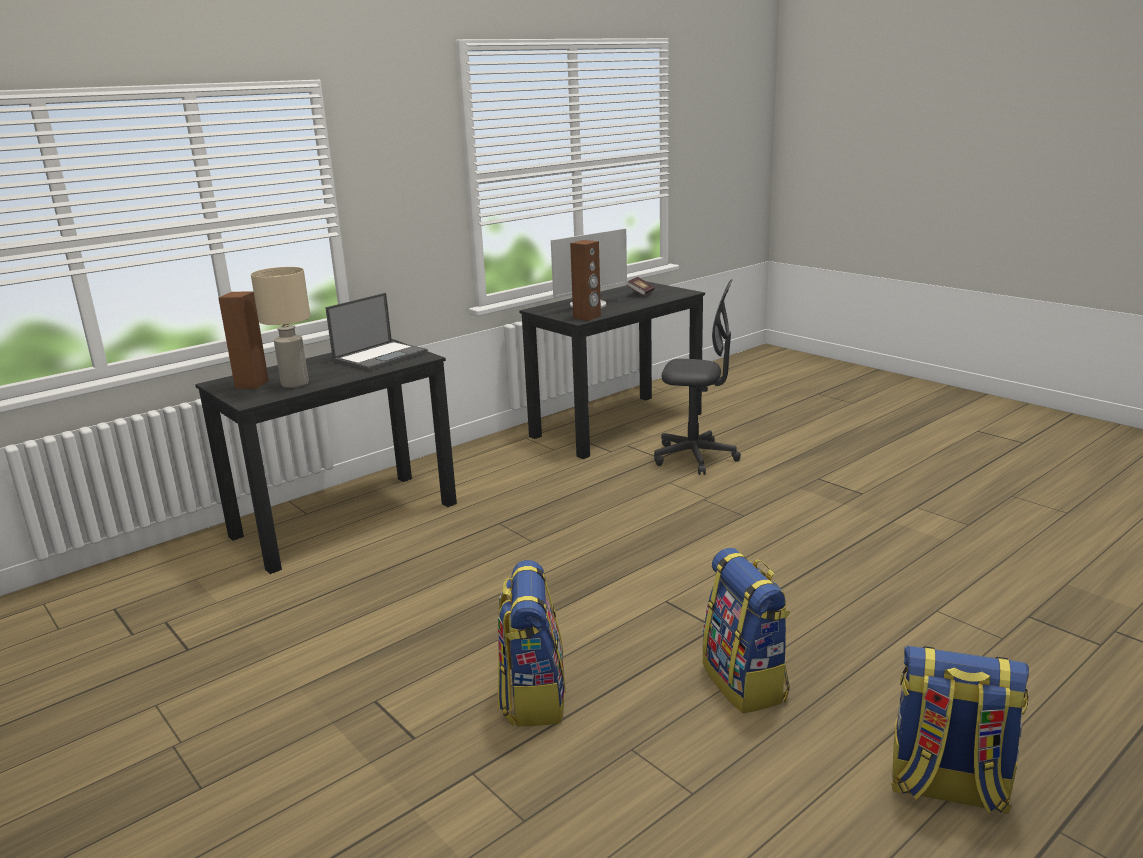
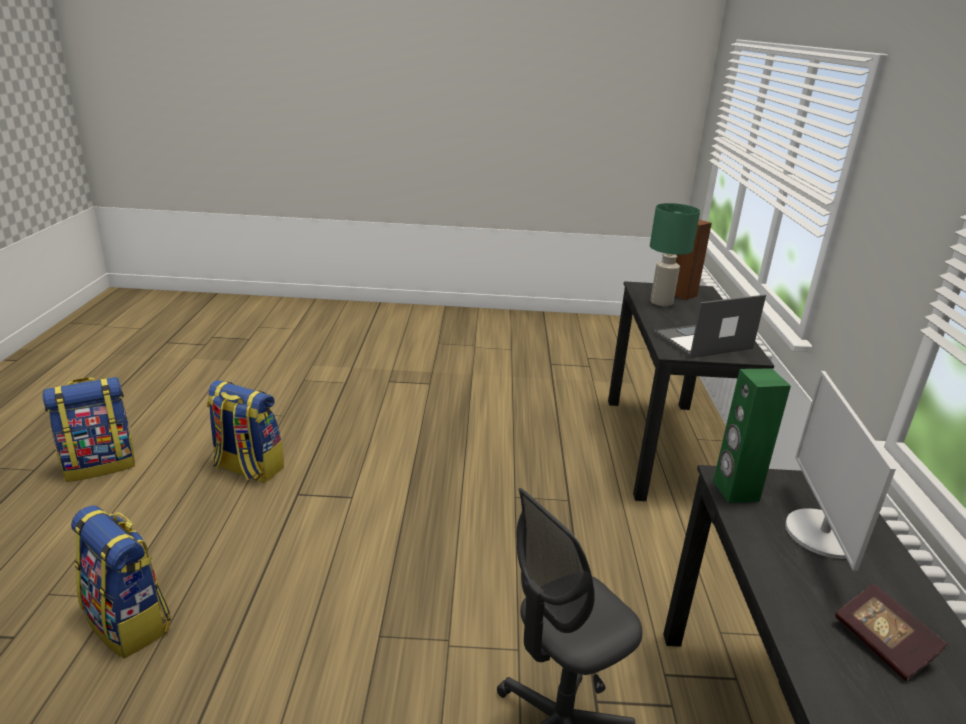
camera: 130 degrees right, 5 degrees up
beige table lamp [251,267,310,388] -> green table lamp [650,203,700,306]
laptop [325,293,428,371] -> laptop turned 75 degrees clockwise [654,295,766,358]
backpack [498,560,566,727] -> backpack moved to [71,505,171,659]
brown speaker [570,240,601,321] -> green speaker [713,368,791,503]

